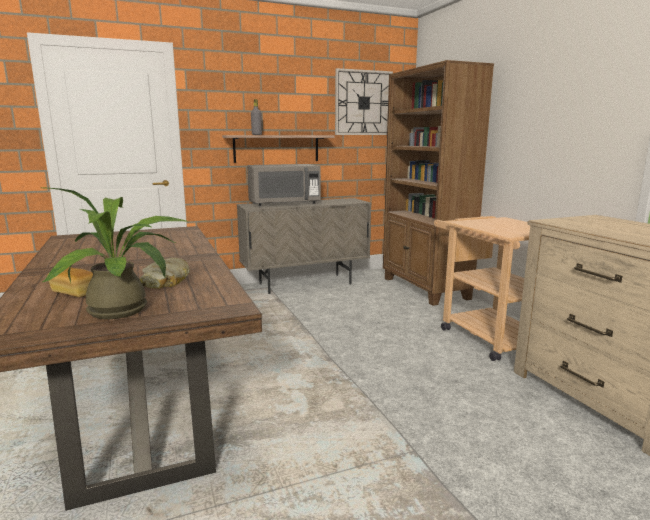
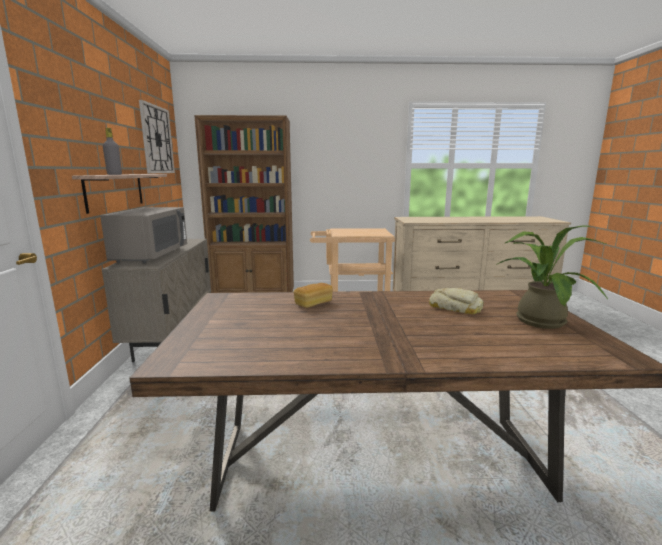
camera: 70 degrees left, 0 degrees up
bread [47,267,93,297] -> bread moved to [294,283,333,308]

